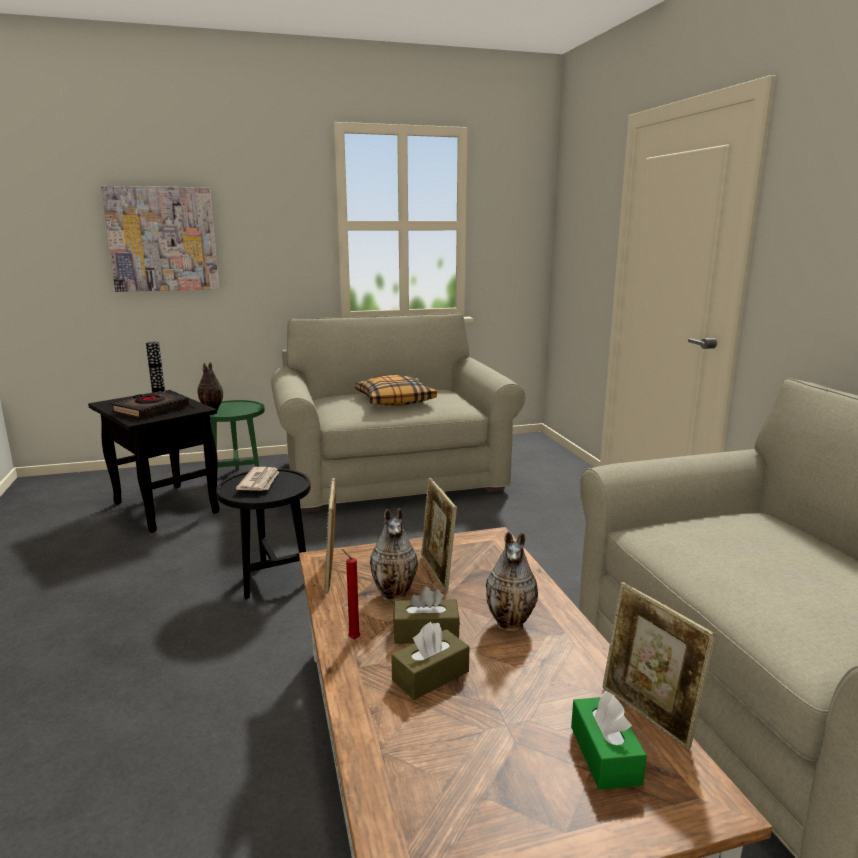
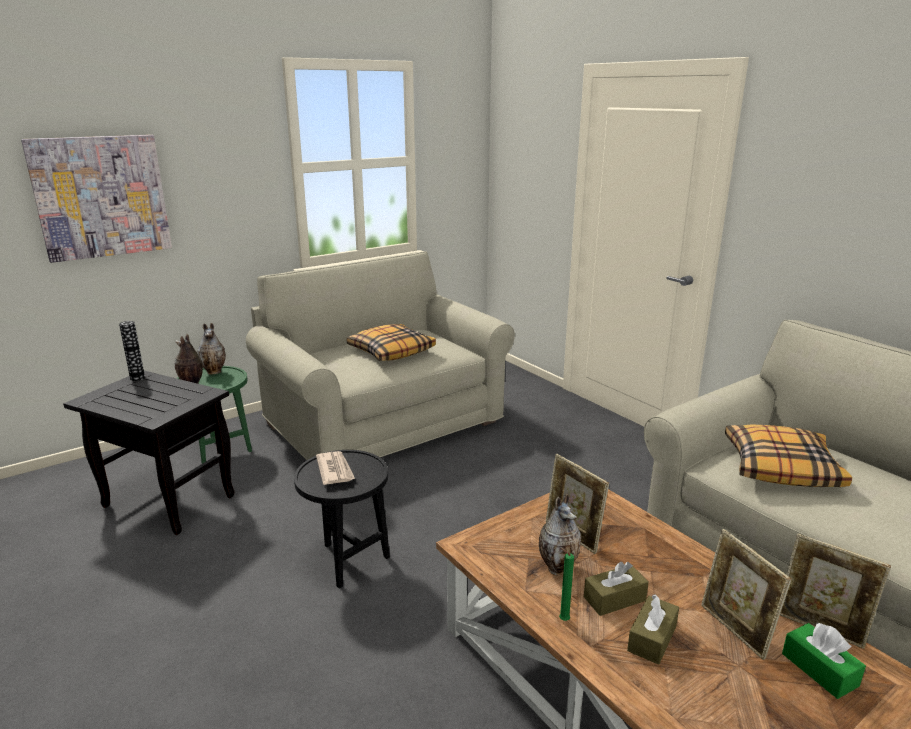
camera: 20 degrees left, 5 degrees up
black book [112,392,189,418] -> none
picture frame [324,478,336,593] -> picture frame moved to [701,529,791,660]
red candle [342,549,361,639] -> green candle [559,548,574,621]
vase [486,531,538,631] -> vase moved to [198,323,226,374]
none -> pillow [725,424,852,487]

